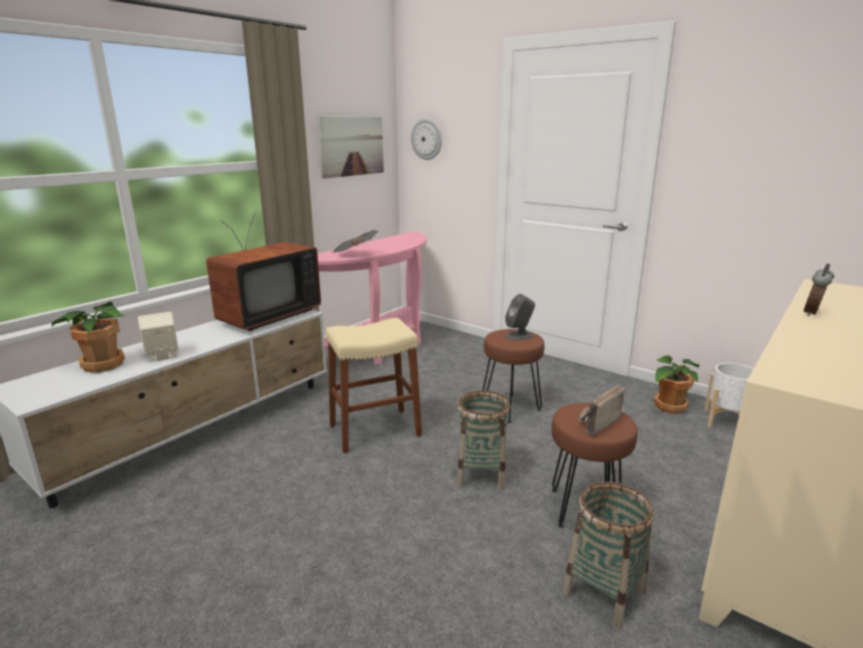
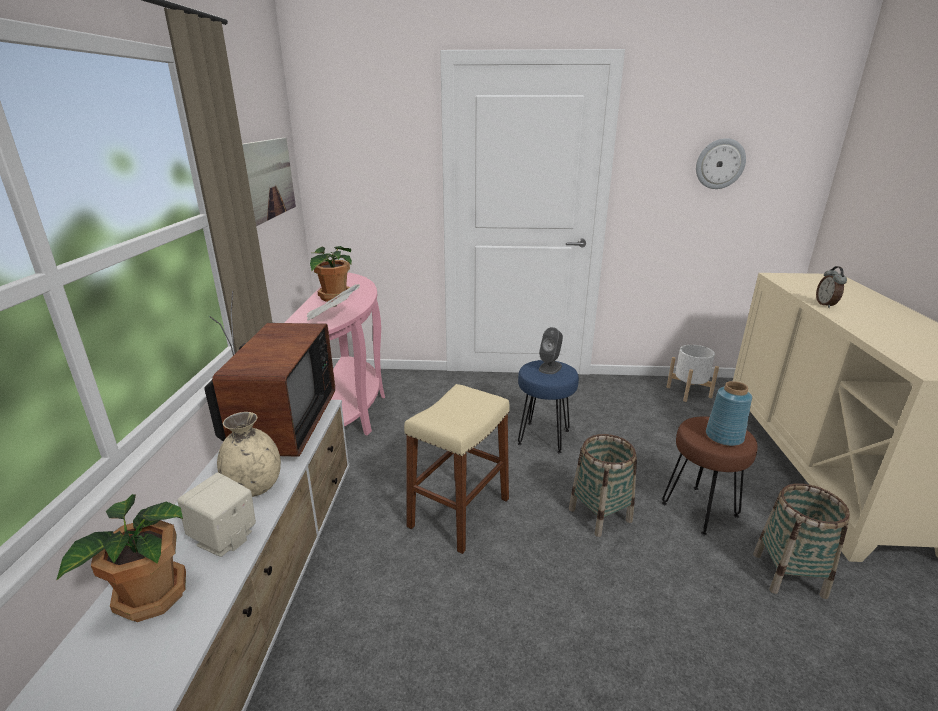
camera: 35 degrees left, 5 degrees up
wall clock [411,118,442,160] -> wall clock moved to [696,138,746,189]
brown stool [483,329,544,423] -> blue stool [518,360,579,453]
radio [579,385,625,435] -> blue vase [706,381,752,446]
potted plant [653,355,700,414] -> potted plant moved to [310,246,352,302]
none -> beige vase [217,412,281,497]

